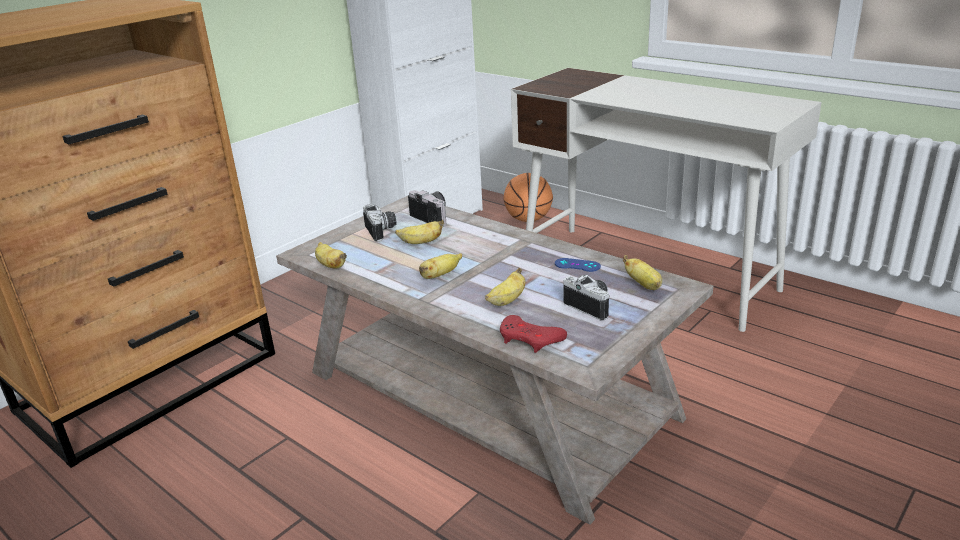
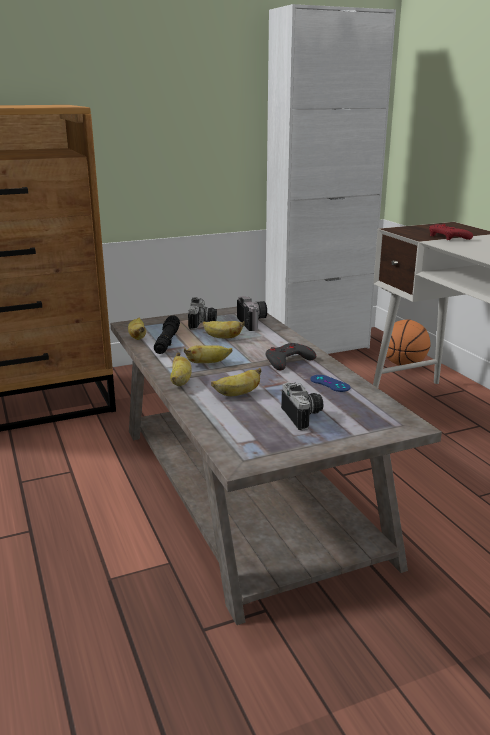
camera: 25 degrees right, 5 degrees down
red game controller [500,315,567,353] -> red game controller moved to [429,224,473,240]
banana [623,255,662,290] -> banana moved to [170,353,192,386]
none -> black flashlight [154,315,180,354]
none -> grey game controller [266,343,316,370]

